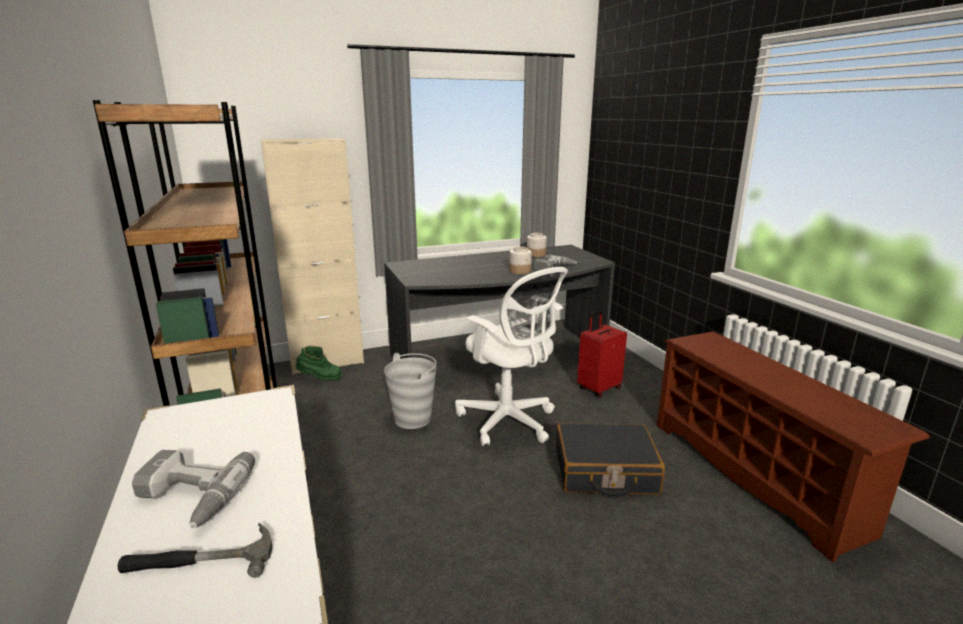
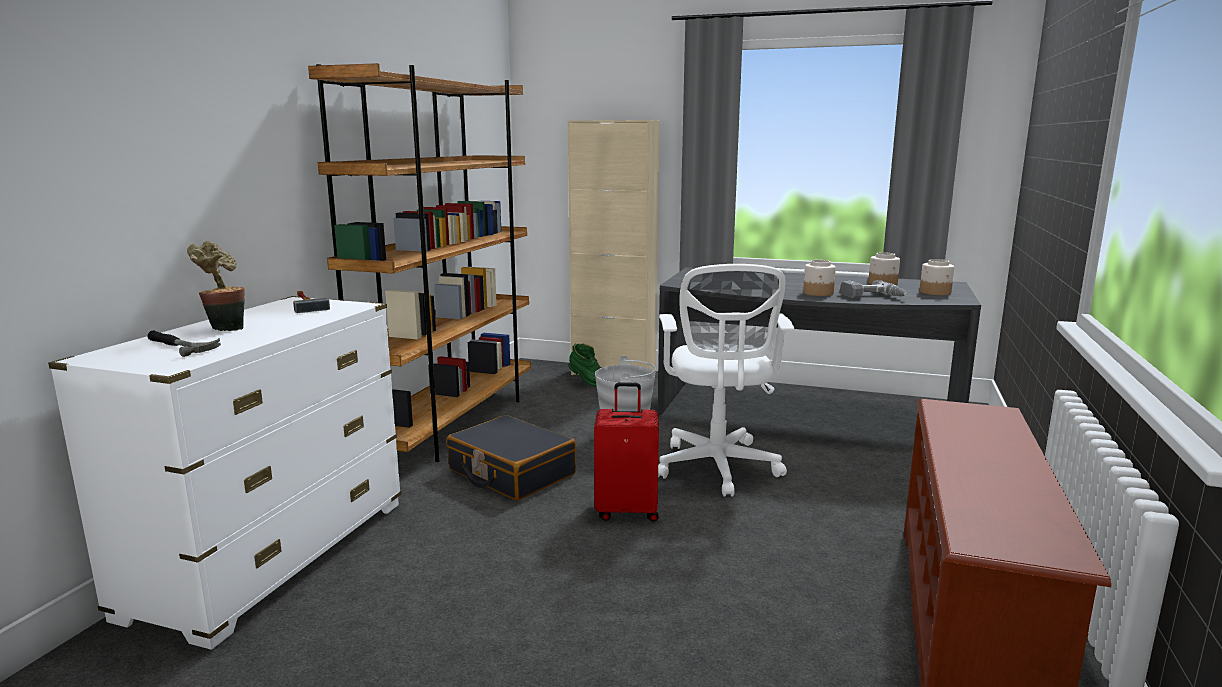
camera: 40 degrees right, 5 degrees down
power drill [132,450,255,528] -> potted plant [187,241,245,331]
black suitcase [556,423,665,497] -> black suitcase moved to [446,415,576,501]
red suitcase [577,311,627,397] -> red suitcase moved to [594,382,659,522]
none -> hammer [293,291,330,313]
none -> jar [920,259,954,295]

